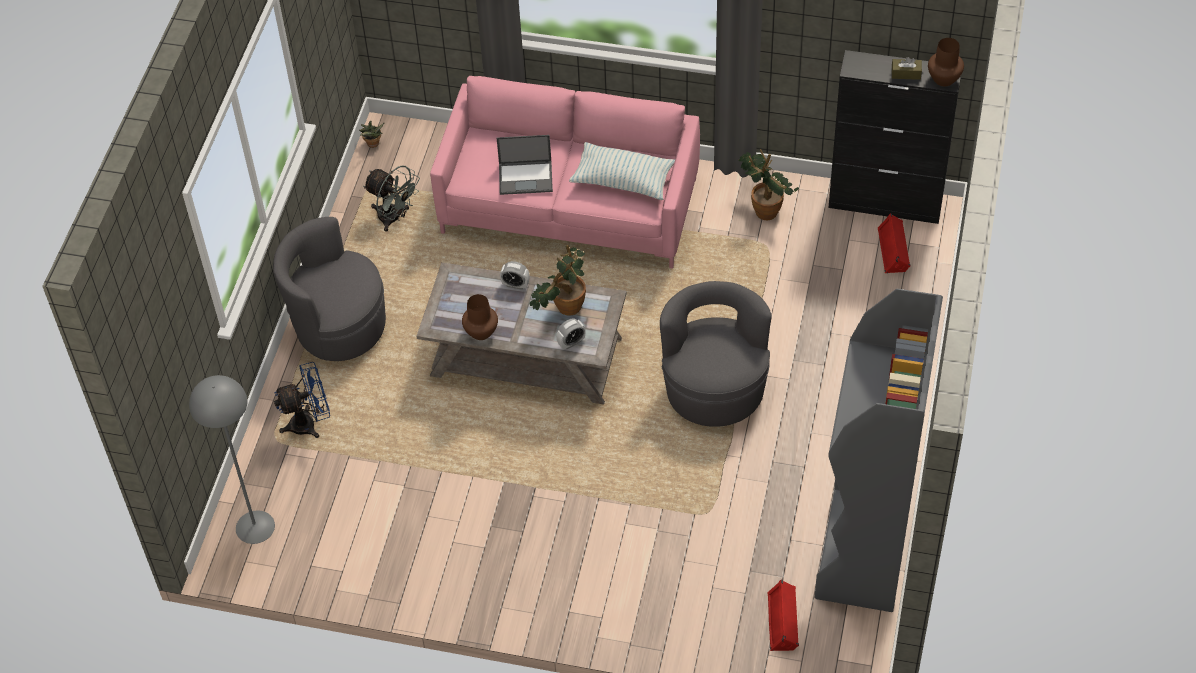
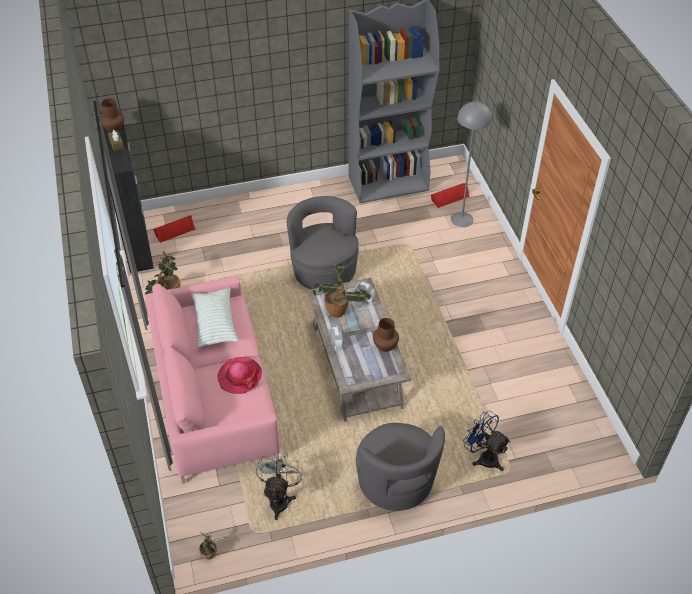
camera: 120 degrees left, 5 degrees down
grey floor lamp [189,375,275,544] -> grey floor lamp moved to [451,101,492,227]
laptop [497,135,553,195] -> hat [218,357,262,394]
grey armchair [660,281,772,427] -> grey armchair turned 105 degrees clockwise [287,196,359,289]

